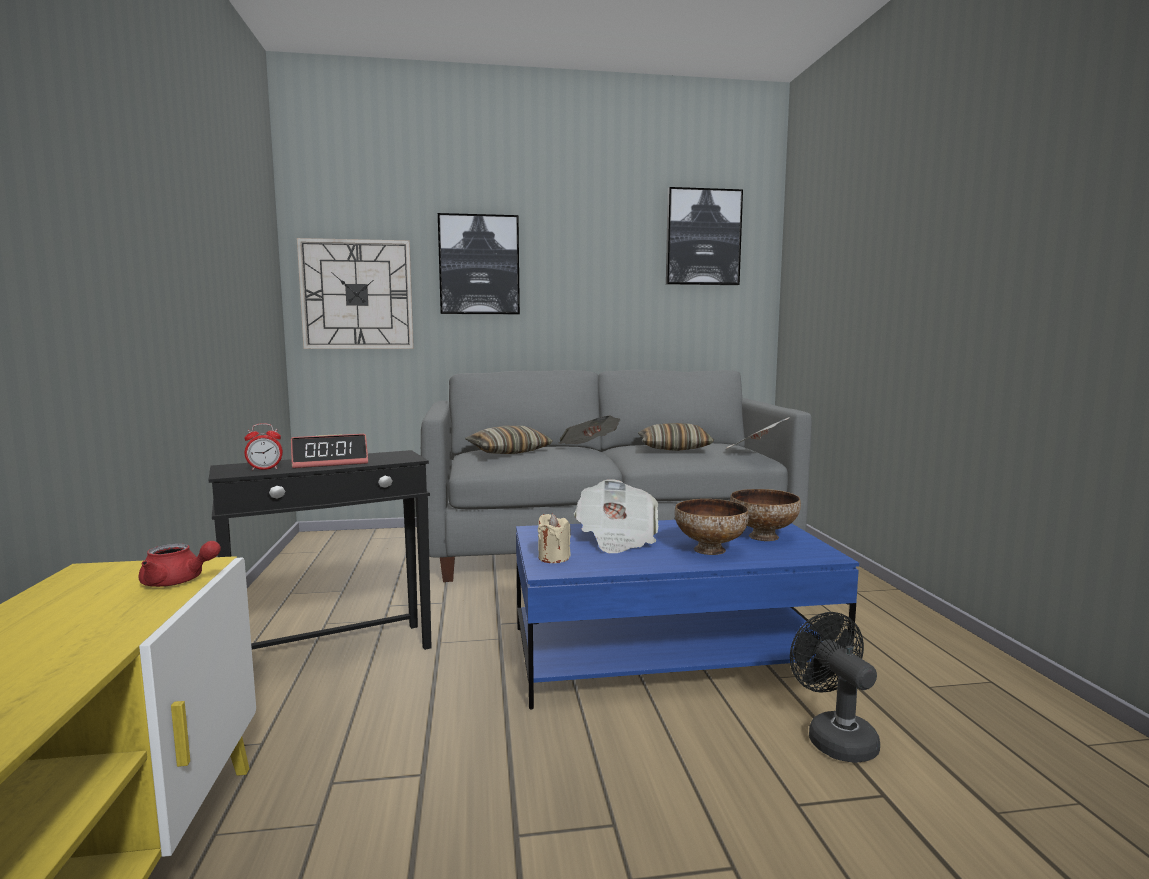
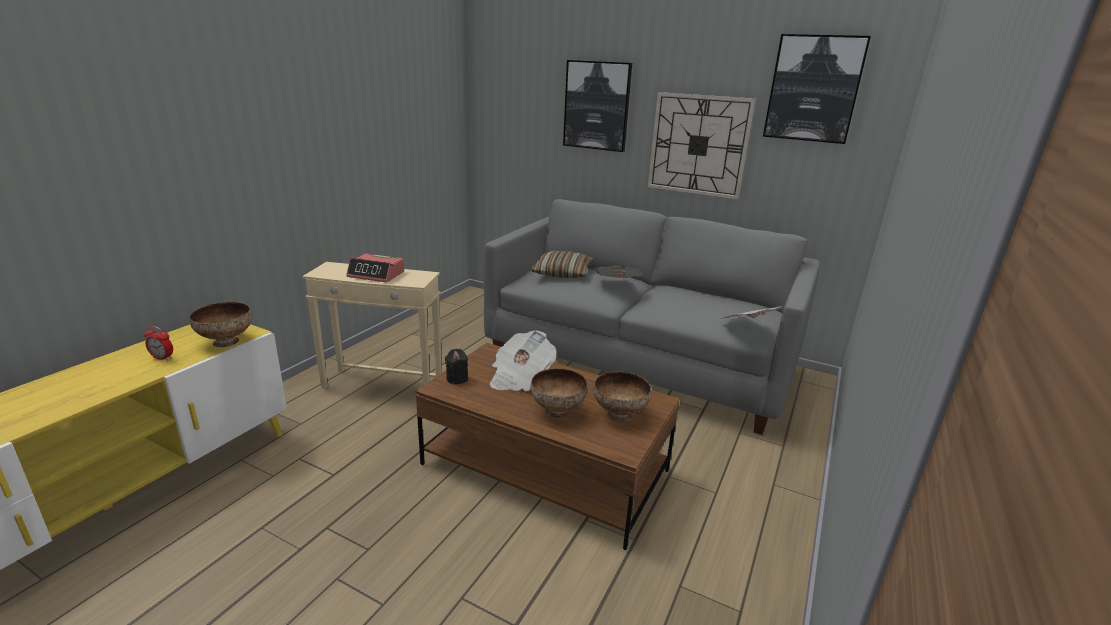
camera: 35 degrees right, 15 degrees up
red teapot [138,541,221,587] -> bowl [189,302,252,347]
black side table [208,450,432,650] -> beige side table [302,262,442,389]
alarm clock [245,423,283,471] -> alarm clock moved to [144,326,173,361]
wall clock [297,238,414,349] -> wall clock moved to [648,92,756,199]
blue coffee table [516,520,859,710] -> brown coffee table [415,343,680,550]
beige candle [538,514,571,563] -> black candle [445,349,468,384]
pillow [638,423,714,451] -> none
black fan [790,612,880,763] -> none

